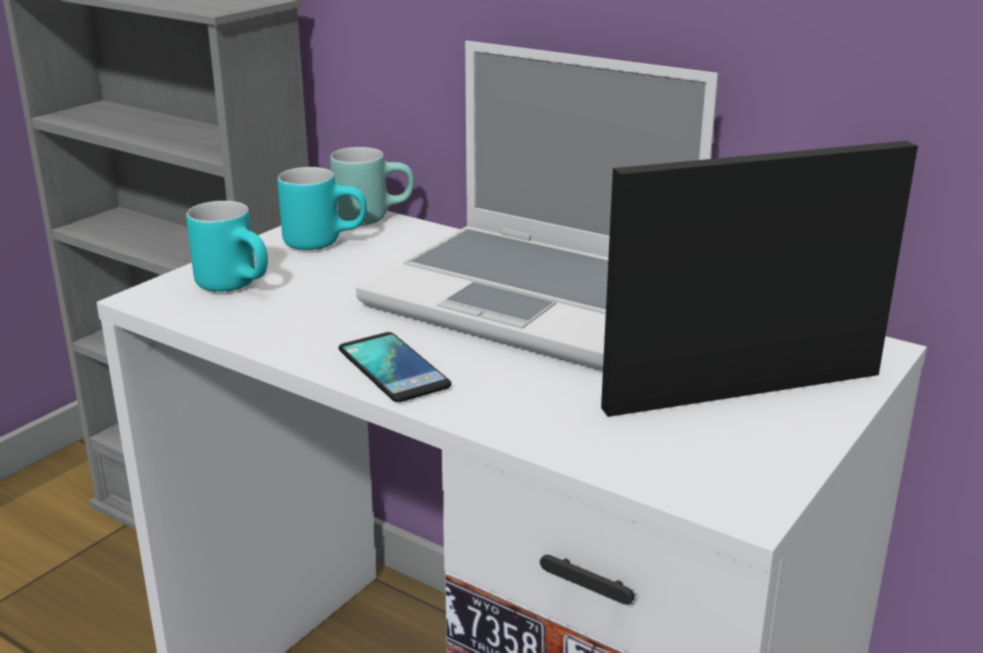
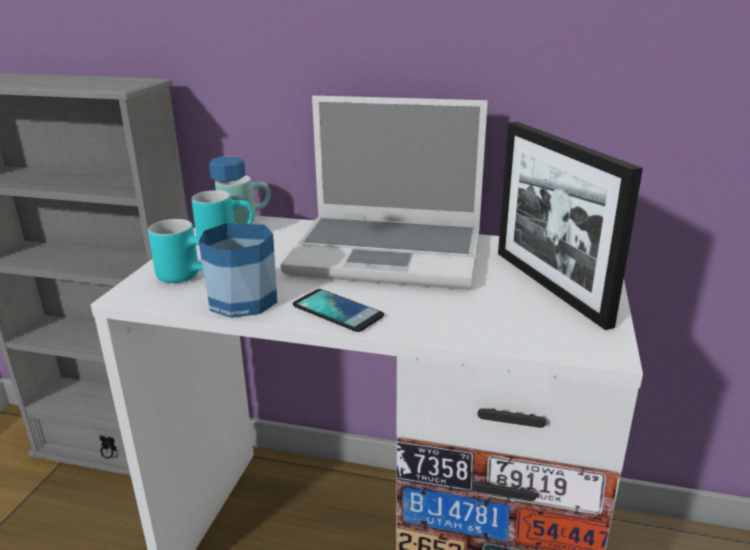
camera: 20 degrees left, 0 degrees up
picture frame [601,141,918,417] -> picture frame turned 75 degrees counterclockwise [498,122,643,330]
none -> bottle [199,156,277,318]

